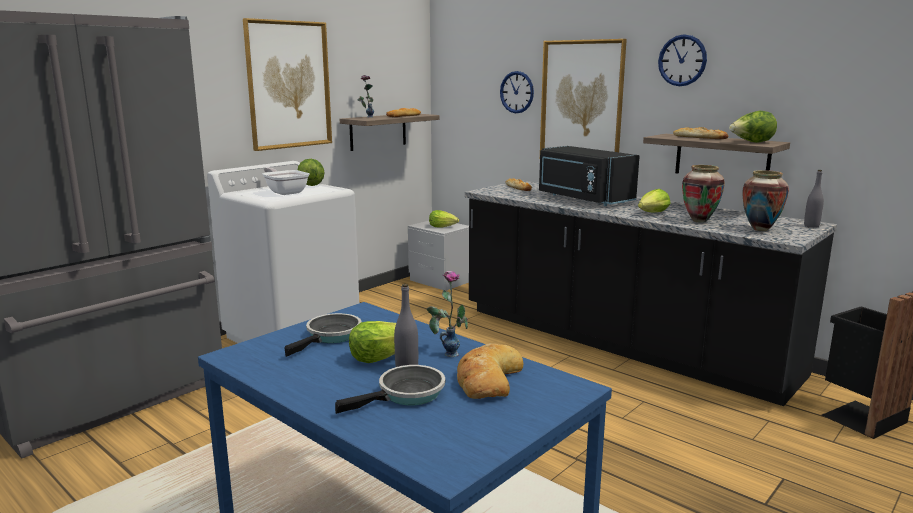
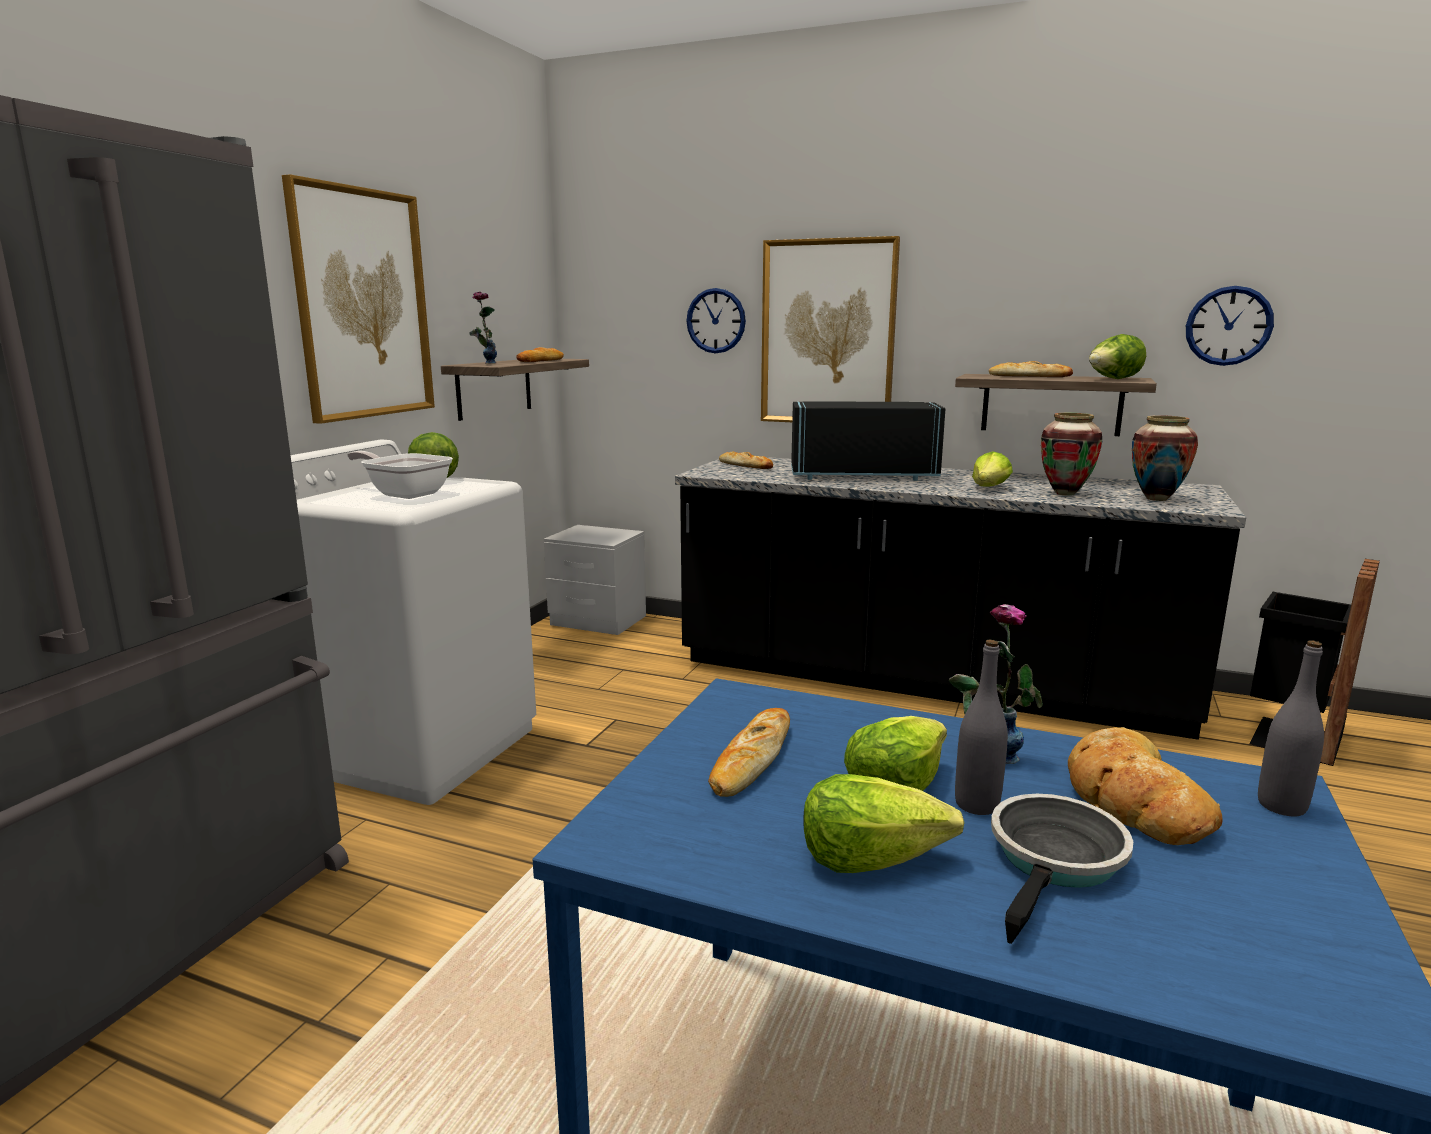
camera: 20 degrees left, 0 degrees up
frying pan [284,313,361,357] -> bread [708,708,790,797]
lettuce [429,210,459,228] -> lettuce moved to [804,774,964,873]
black microwave [539,146,640,206] -> black microwave turned 150 degrees clockwise [791,401,945,481]
wall clock [658,34,707,86] -> wall clock moved to [1186,286,1274,366]
grey bottle [804,170,824,228] -> grey bottle moved to [1258,640,1324,817]

